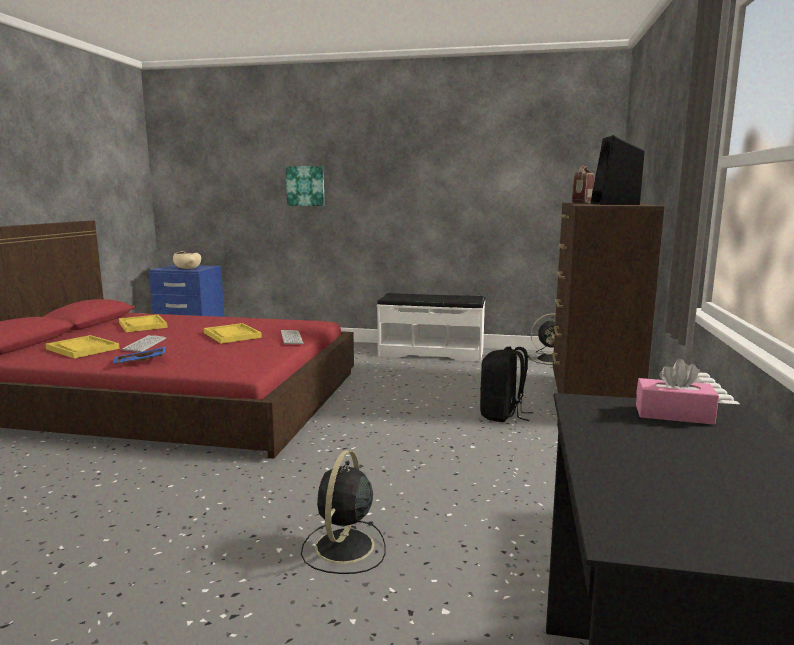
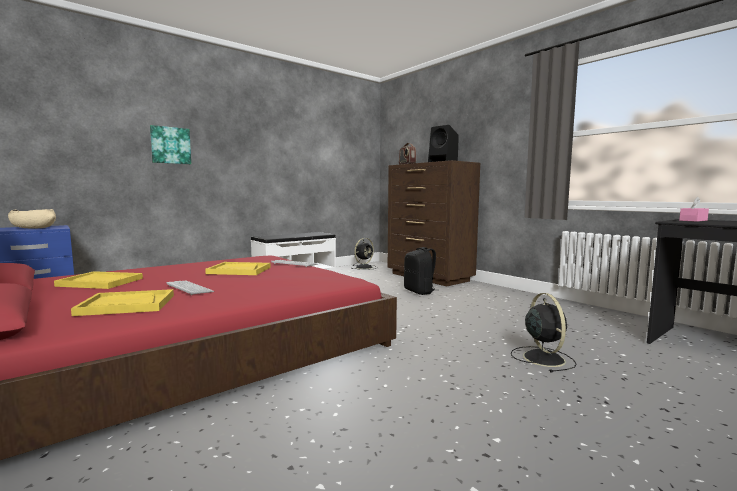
camera: 50 degrees left, 5 degrees down
blue tray [113,347,166,364] -> none
black fan [301,450,385,574] -> black fan turned 150 degrees counterclockwise [511,293,577,372]

